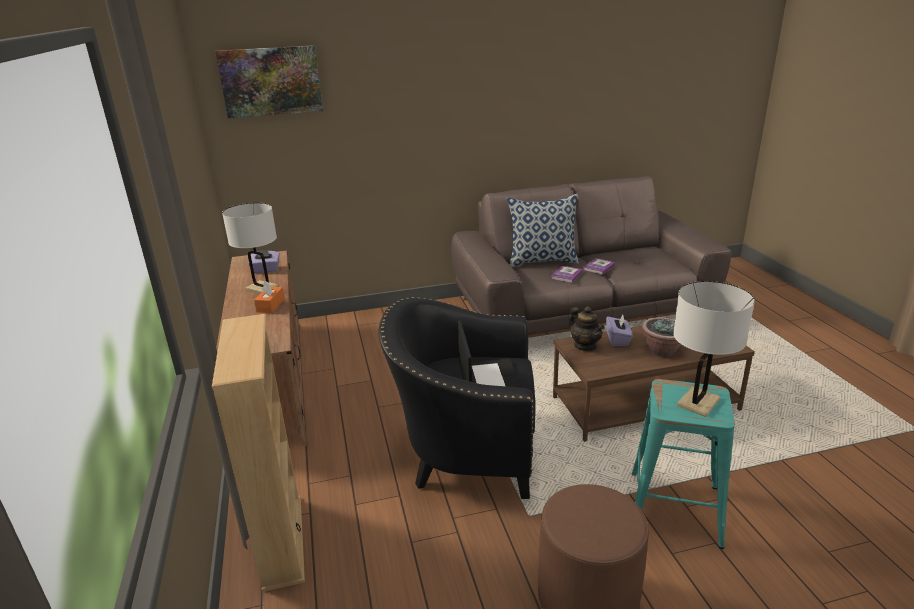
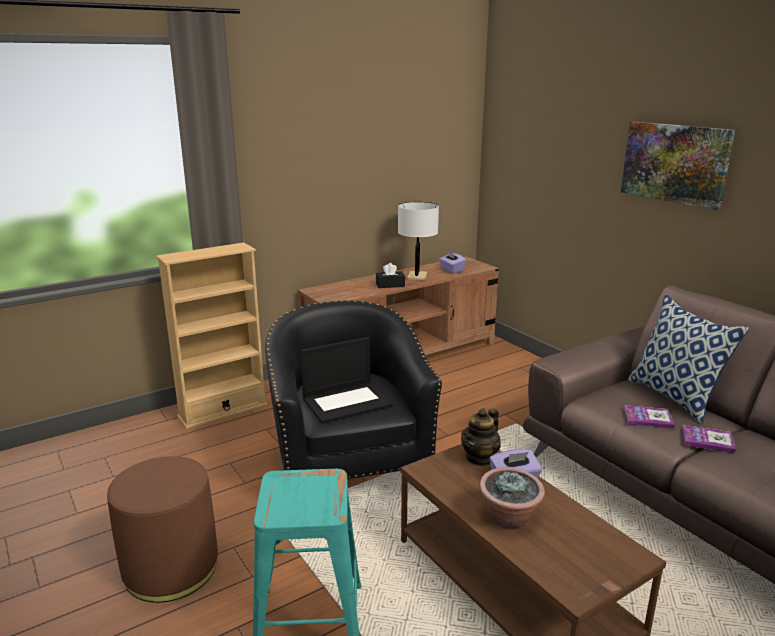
camera: 70 degrees right, 5 degrees down
picture [215,45,323,118] -> picture moved to [621,121,735,210]
orange tissue box [254,281,285,313] -> black tissue box [376,263,405,288]
white table lamp [673,281,755,417] -> none

